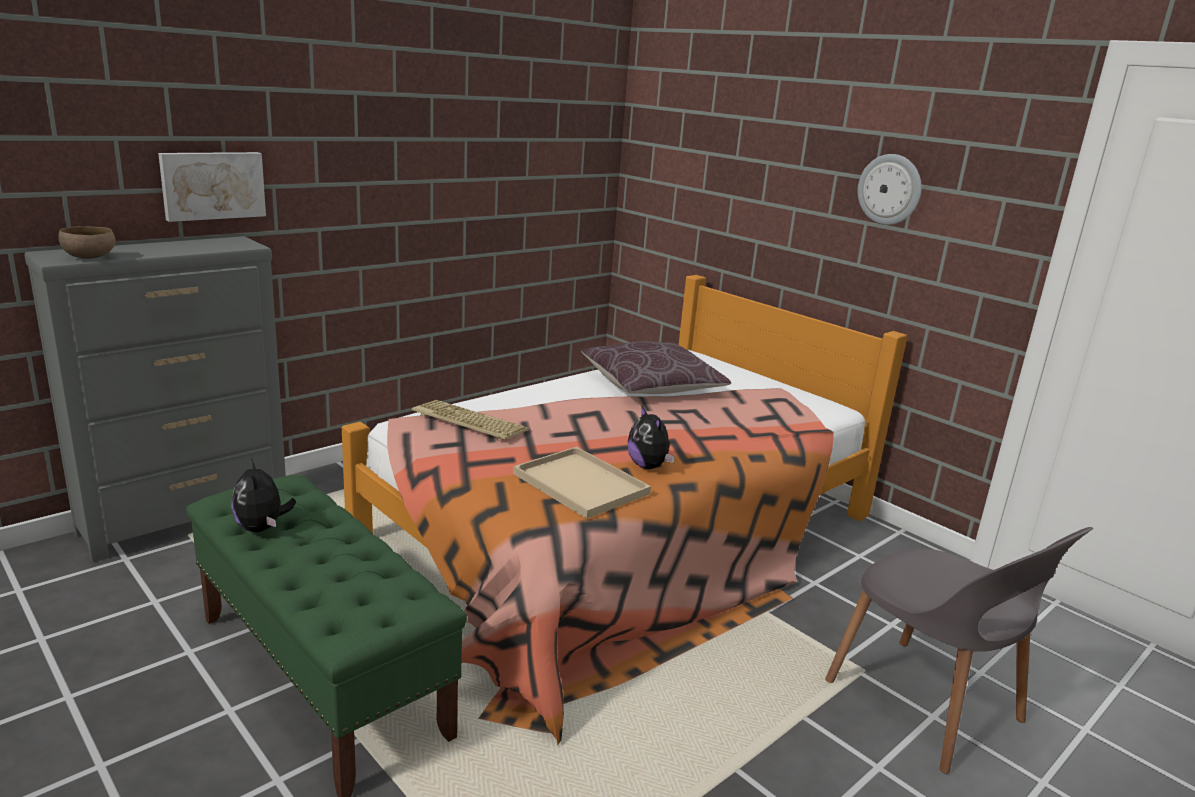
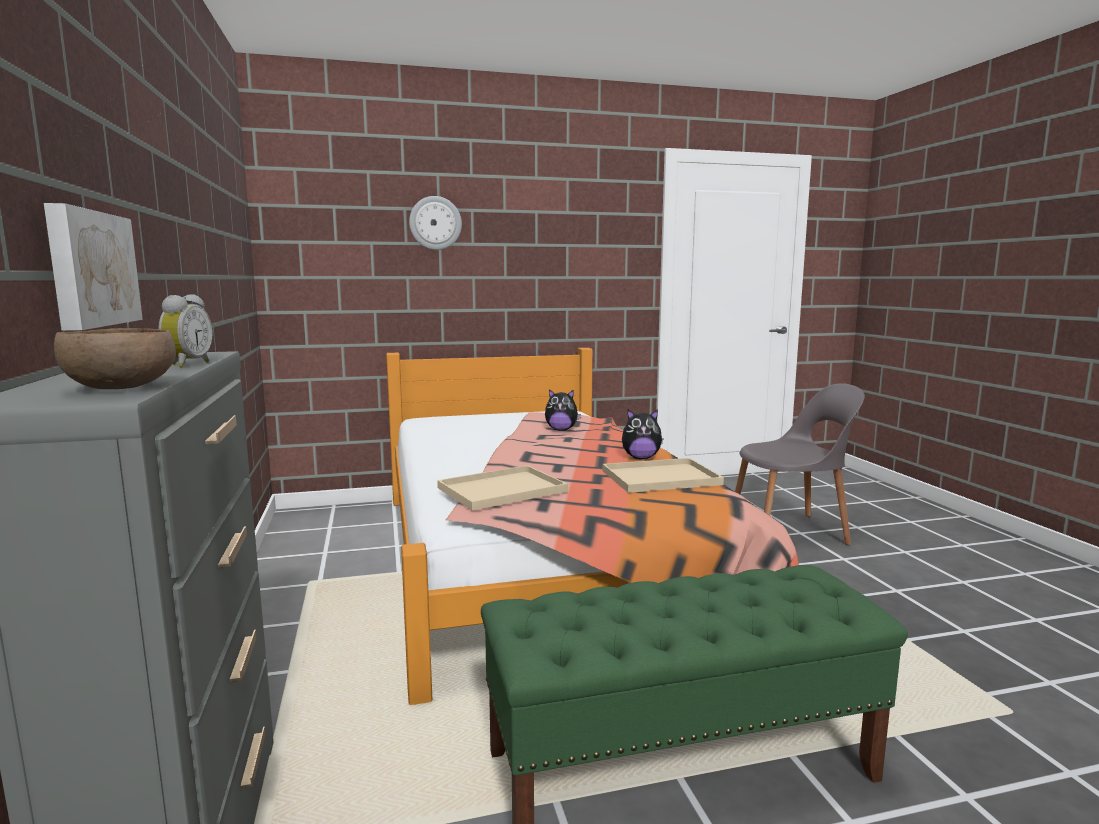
camera: 60 degrees left, 10 degrees down
plush toy [231,458,296,532] -> plush toy moved to [545,389,581,431]
keyboard [412,400,529,440] -> beige tray [437,465,568,511]
brown pillow [581,341,731,394] -> none
wall clock [858,154,922,225] -> wall clock moved to [409,196,462,250]
none -> alarm clock [158,294,213,368]

